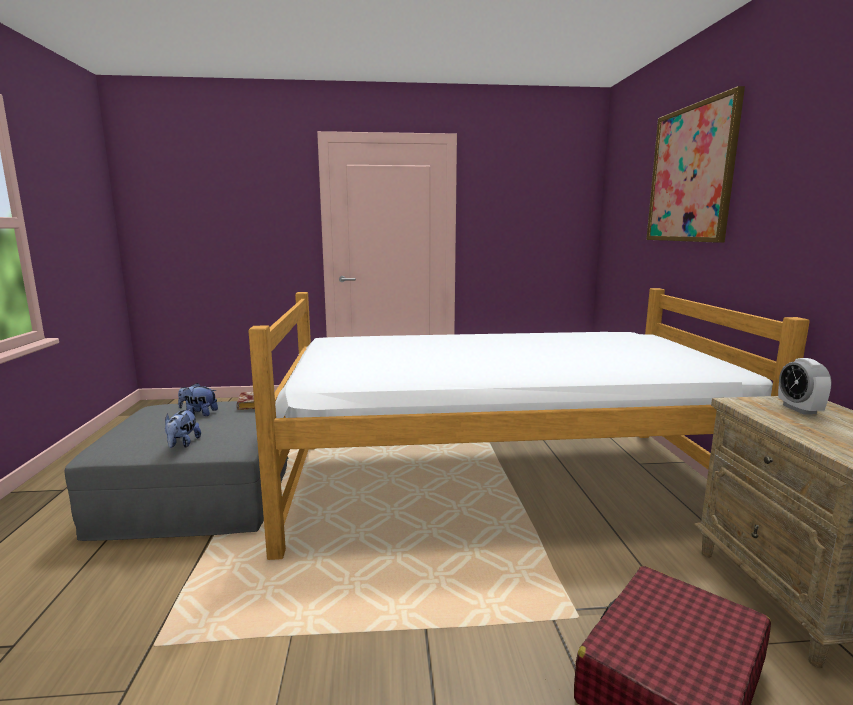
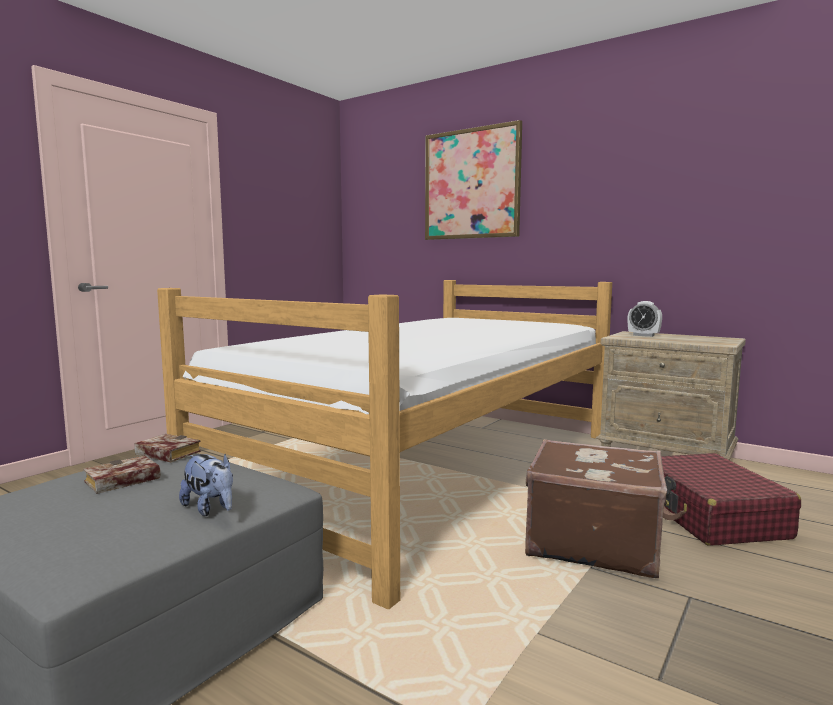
camera: 50 degrees left, 5 degrees down
plush toy [178,383,218,416] -> book [83,456,161,494]
none -> brown suitcase [525,439,667,578]

